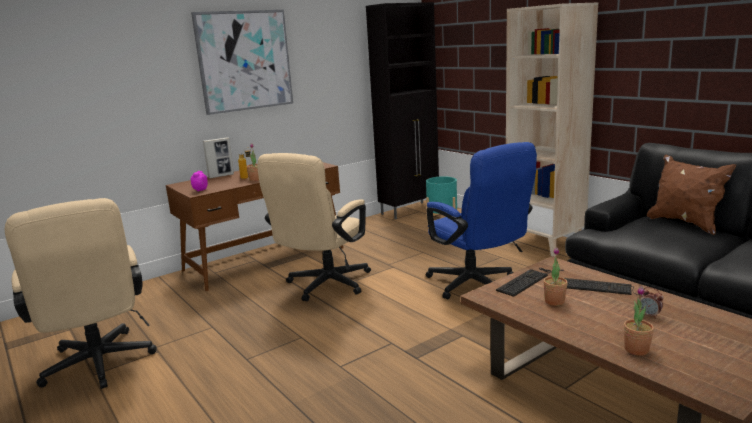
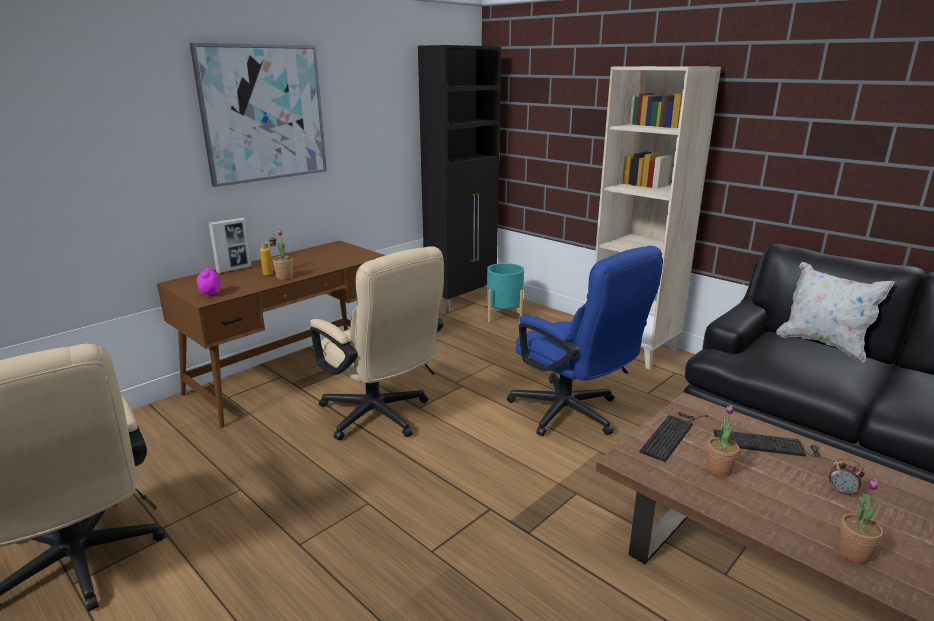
camera: 10 degrees left, 5 degrees up
beige office chair [257,153,371,301] -> beige office chair turned 60 degrees counterclockwise [310,246,444,440]
brown pillow [647,155,736,235] -> white pillow [776,262,894,363]

